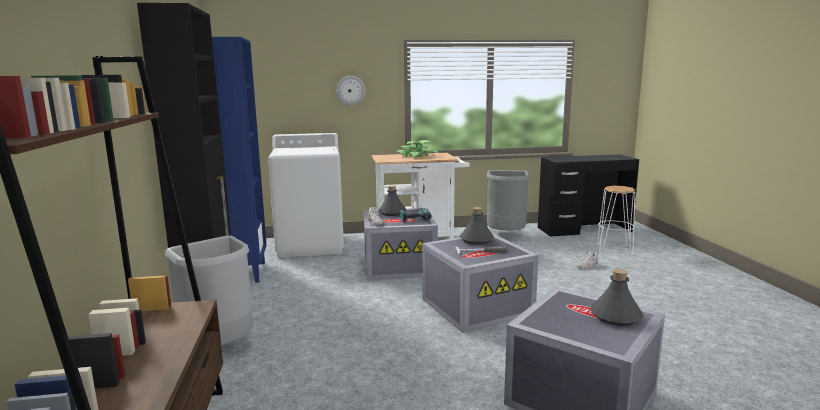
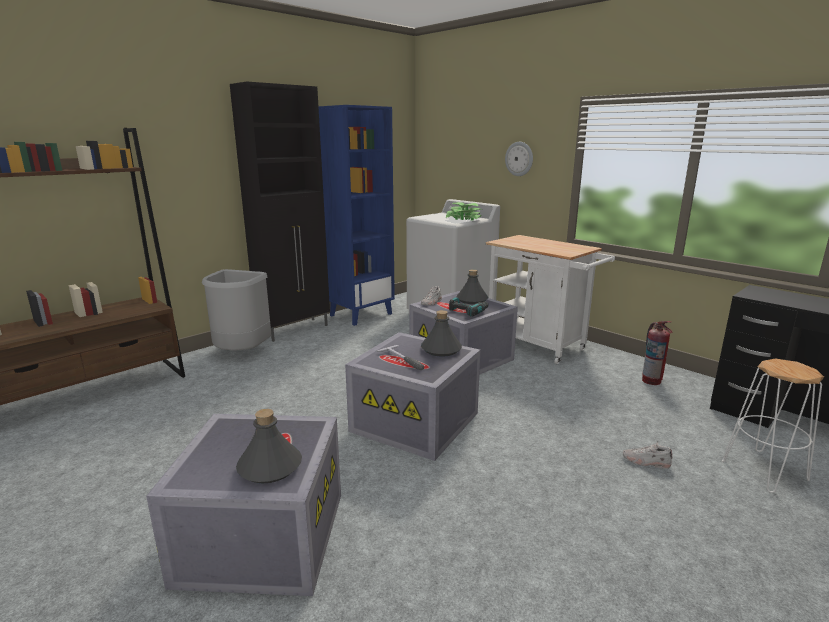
camera: 55 degrees right, 5 degrees up
potted plant [397,140,438,157] -> potted plant moved to [446,202,482,221]
grey trash can [487,170,530,230] -> fire extinguisher [642,321,673,385]

